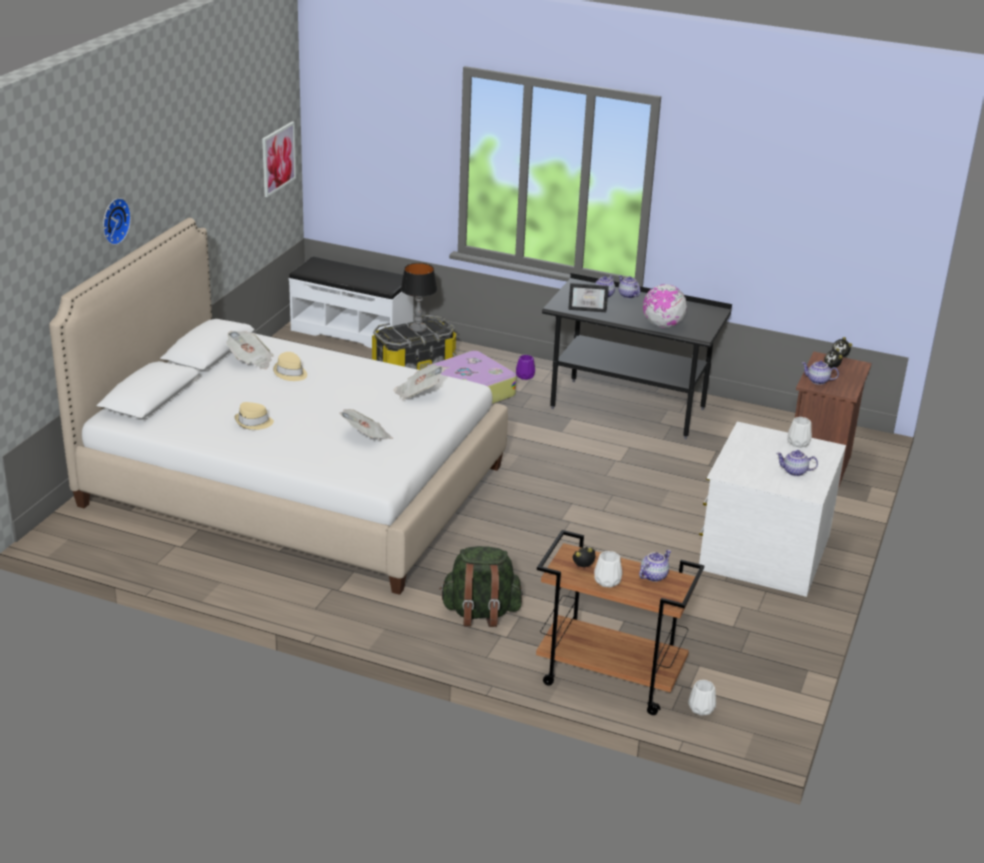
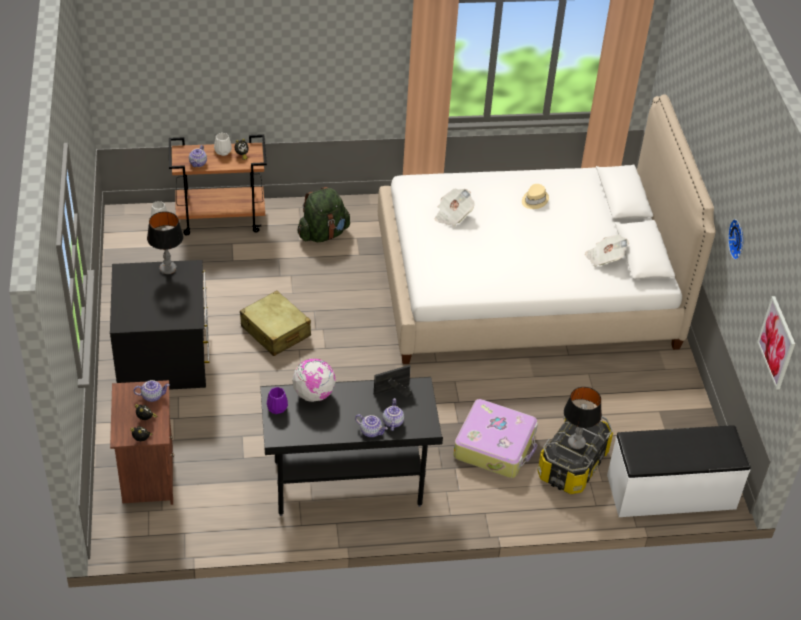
camera: 150 degrees right, 15 degrees up
wall clock [103,198,131,245] -> wall clock moved to [728,219,743,260]
beige hat [273,352,307,381] -> none
newspaper [393,364,444,400] -> none
purple vase [516,355,535,380] -> purple vase moved to [267,387,288,414]
white dresser [699,421,846,597] -> black dresser [110,260,209,390]
teapot [776,450,818,476] -> none
white vase [787,417,812,448] -> none
none -> table lamp [147,211,183,274]
none -> beige suitcase [240,290,311,356]

